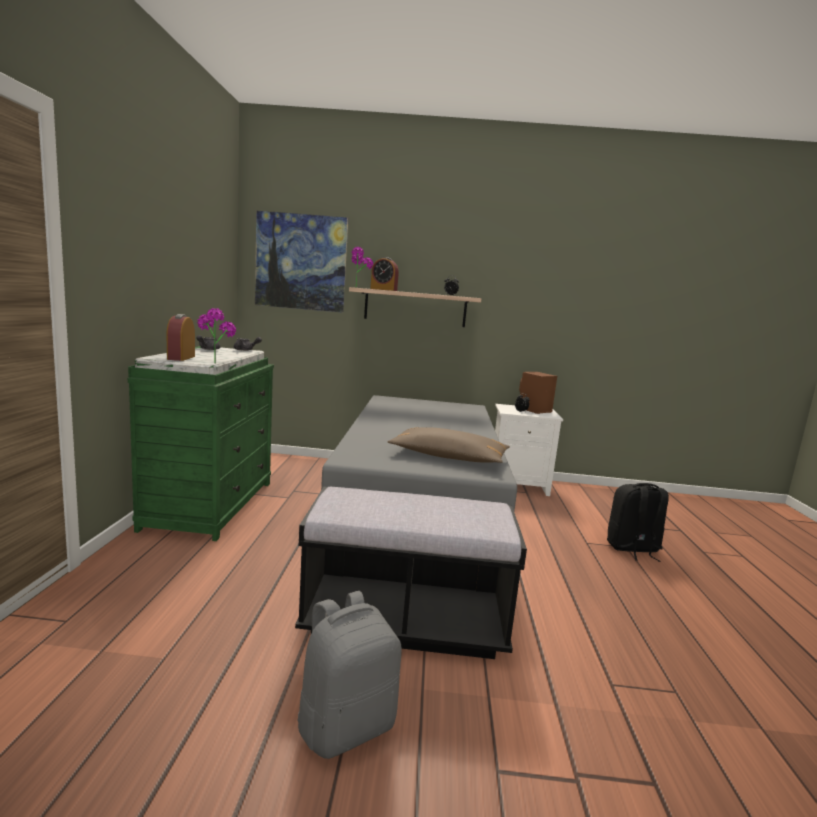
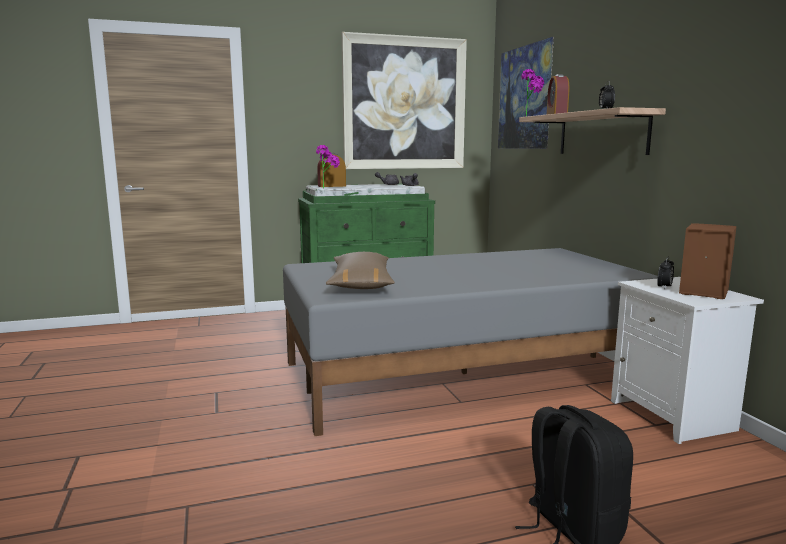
camera: 70 degrees right, 0 degrees up
black bench [295,487,527,659] -> none
grey backpack [297,591,402,759] -> none
none -> picture [341,32,467,169]

